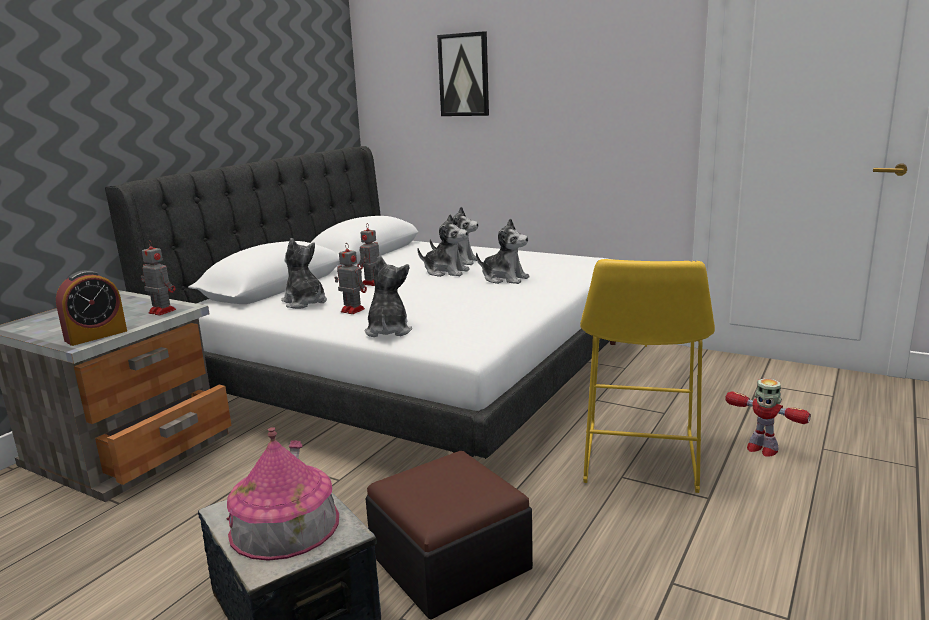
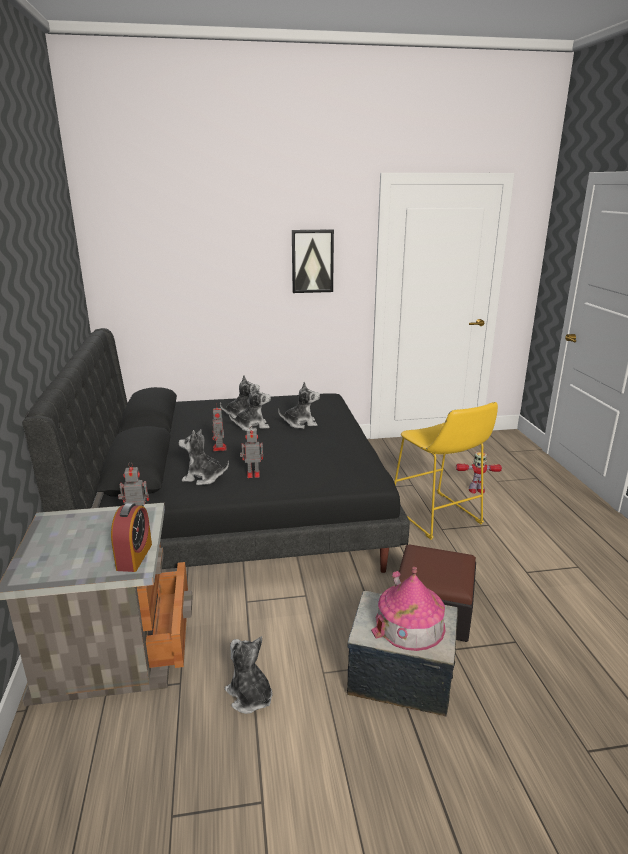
camera: 40 degrees left, 5 degrees up
white bed [105,146,616,459] -> black bed [22,328,410,573]
plush toy [365,256,412,337] -> plush toy moved to [225,636,272,714]
picture [437,31,489,116] -> picture moved to [292,229,334,293]

